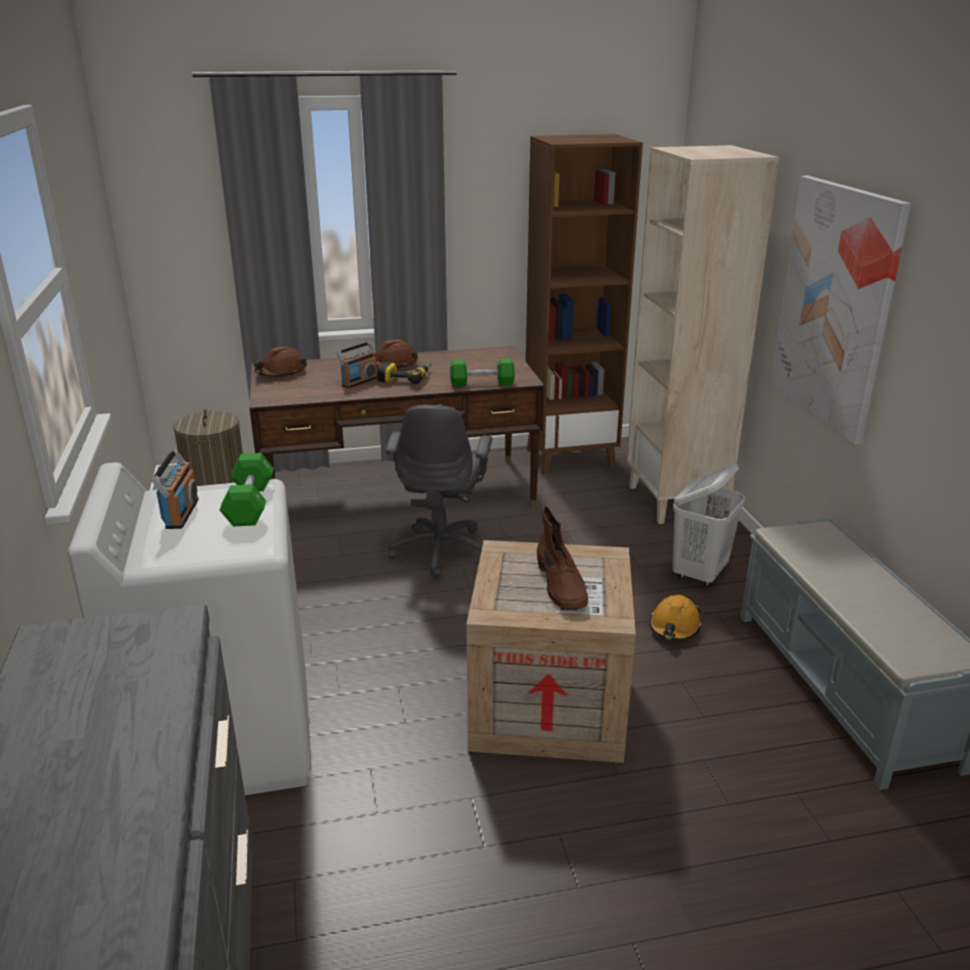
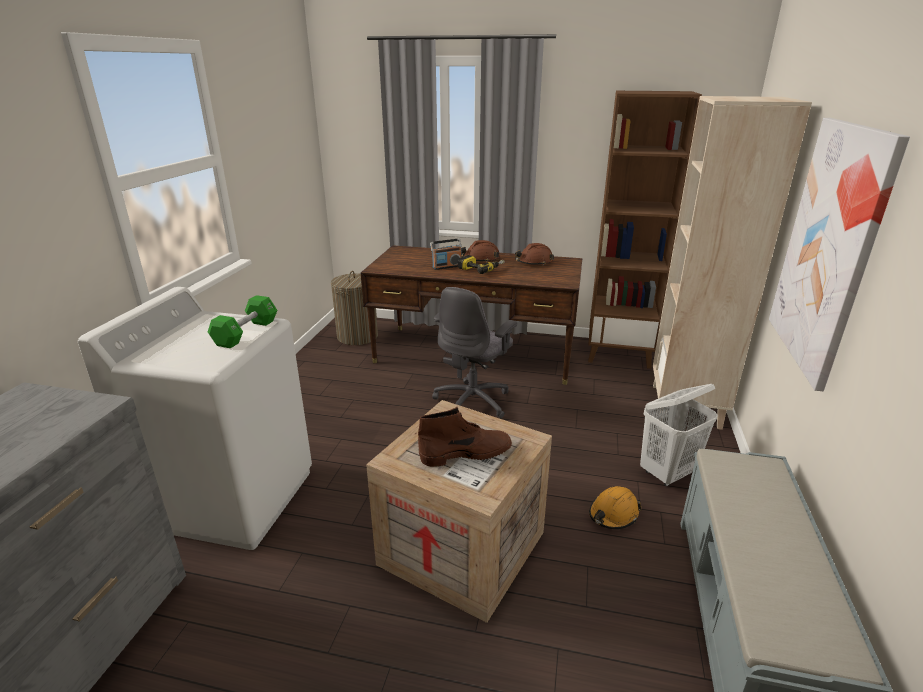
camera: 25 degrees right, 0 degrees up
radio [151,449,199,529] -> none
brown hard hat [254,346,307,377] -> brown hard hat moved to [515,243,554,265]
green dumbbell [450,358,515,387] -> none
brown boot [537,506,588,610] -> brown boot turned 120 degrees counterclockwise [418,407,512,467]

